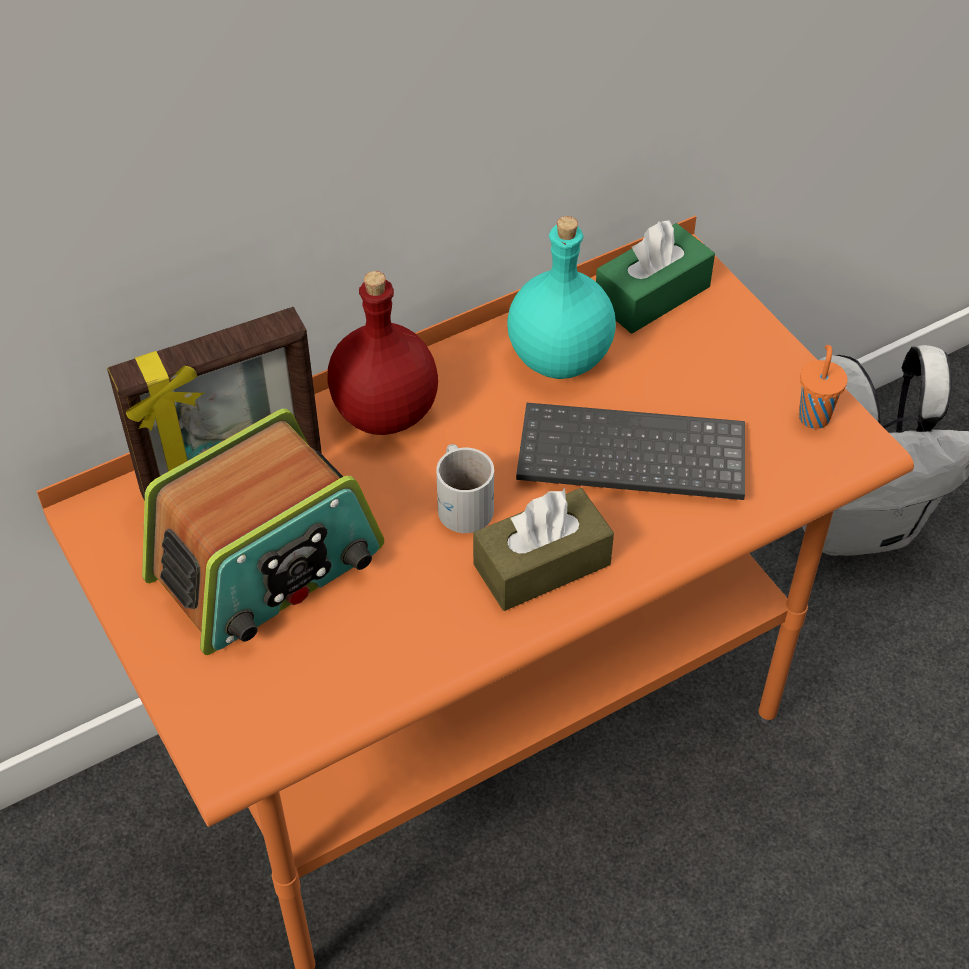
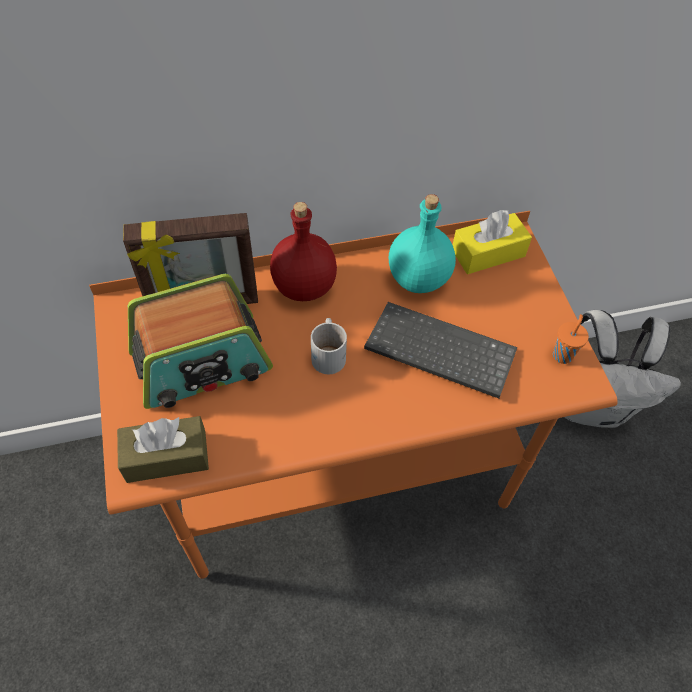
camera: 15 degrees right, 5 degrees up
brown tissue box [473,488,614,611] -> brown tissue box moved to [117,416,209,483]
green tissue box [596,220,715,334] -> yellow tissue box [453,210,532,274]

